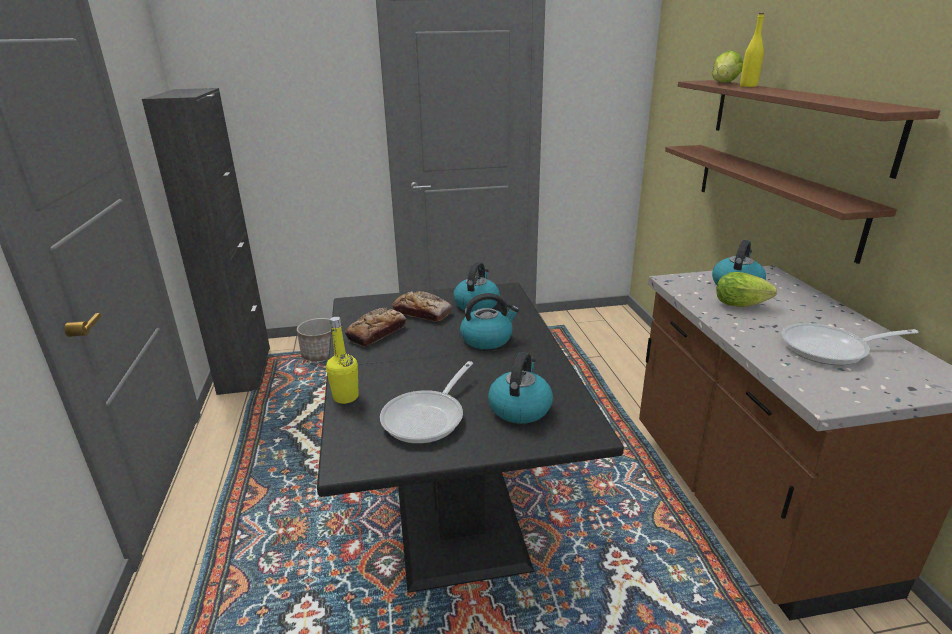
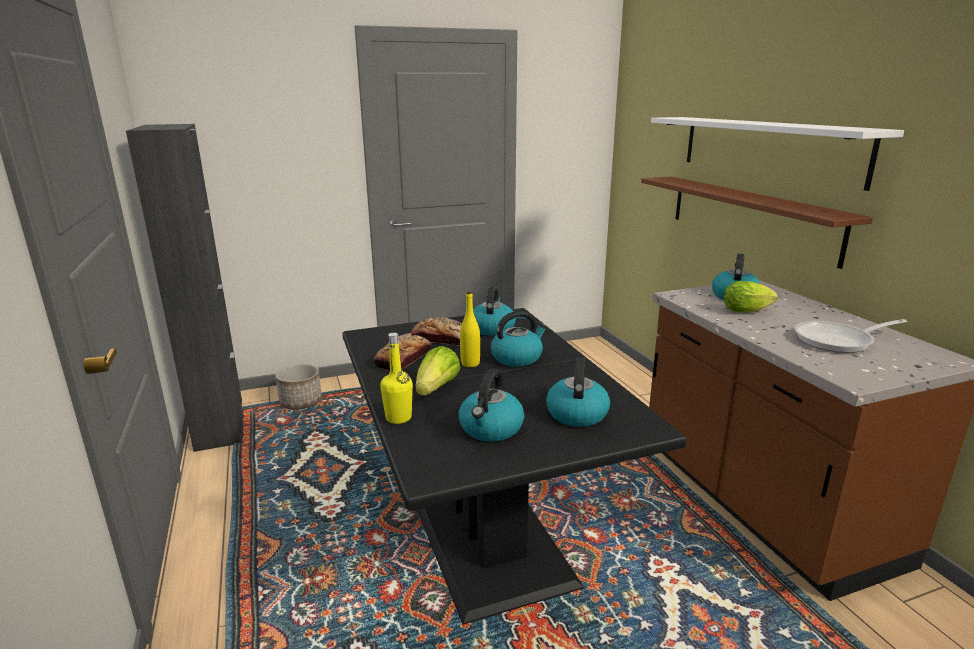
camera: 10 degrees left, 5 degrees down
frying pan [380,361,473,444] -> kettle [459,369,524,442]
brown shelf [678,80,940,179] -> white shelf [651,117,904,191]
lettuce [712,51,743,83] -> lettuce moved to [416,346,460,396]
yellow bottle [740,13,764,87] -> yellow bottle moved to [460,291,480,367]

